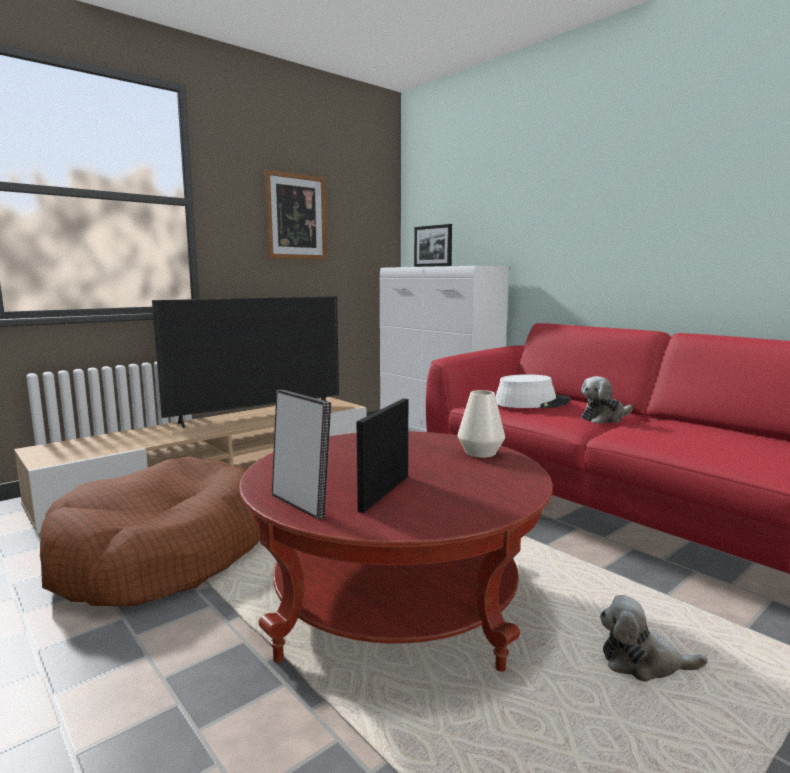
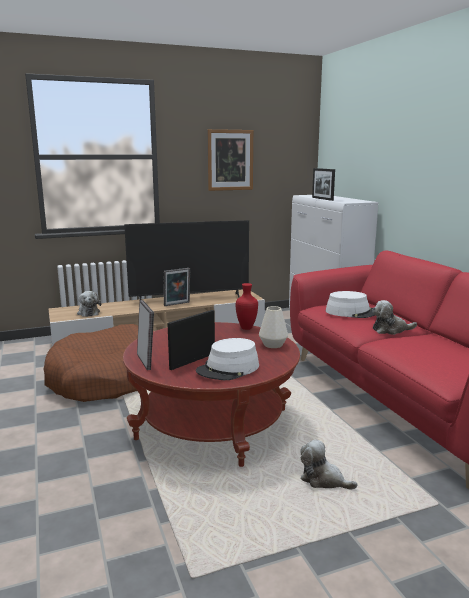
camera: 20 degrees right, 5 degrees up
none -> plush toy [77,291,101,317]
none -> picture frame [164,268,190,306]
none -> white hat [196,338,259,380]
none -> red vase [236,283,258,330]

